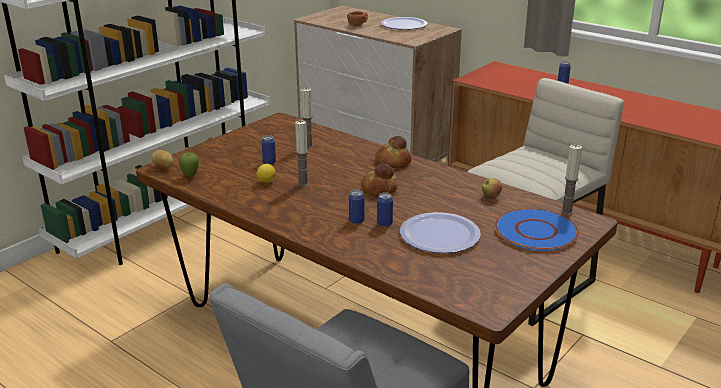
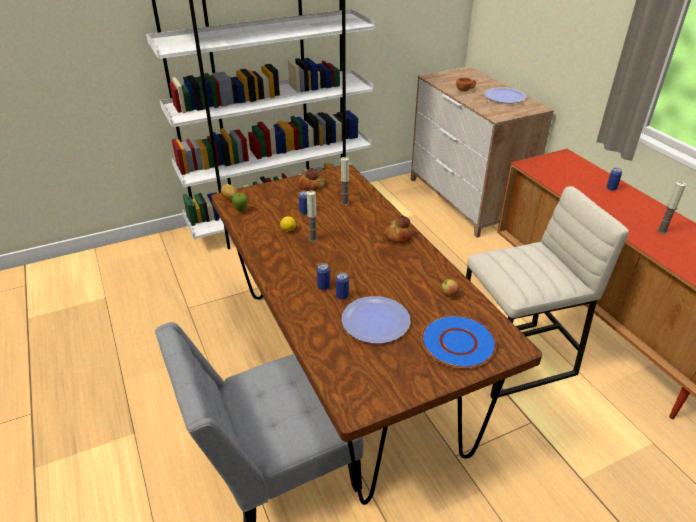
camera: 25 degrees right, 10 degrees up
bread [361,163,398,196] -> bread moved to [298,168,325,191]
candle [561,145,582,215] -> candle moved to [657,182,686,234]

